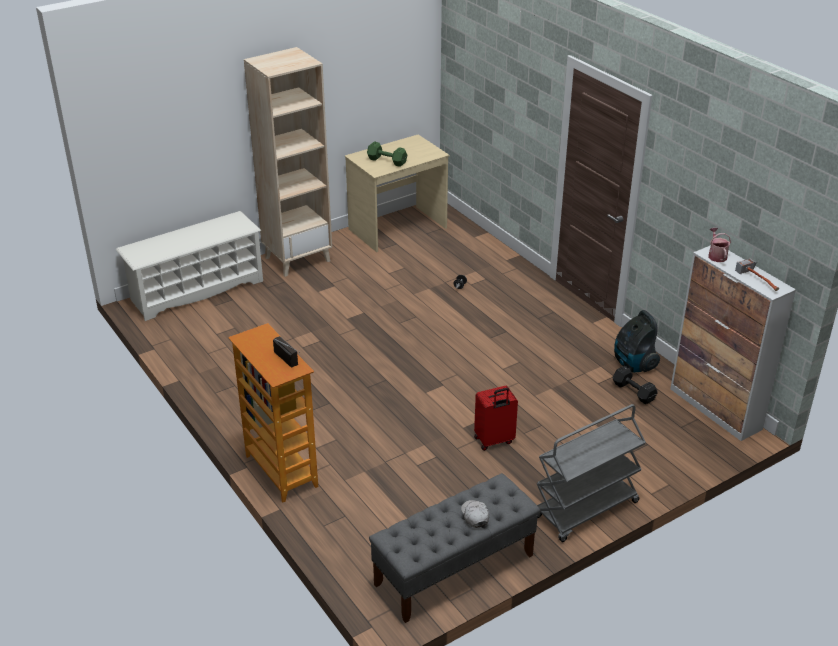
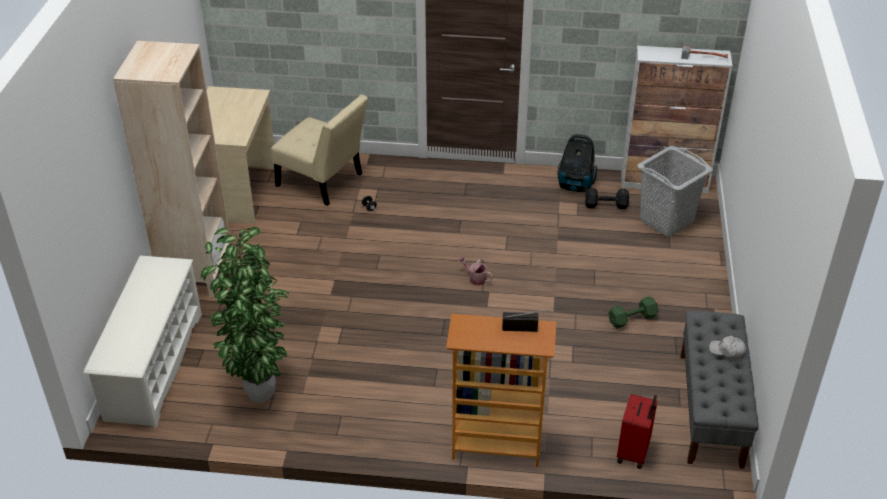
camera: 50 degrees left, 5 degrees up
green dumbbell [367,141,407,167] -> green dumbbell moved to [609,296,658,328]
red suitcase [474,386,518,451] -> red suitcase moved to [617,394,658,469]
grey cart [537,404,646,542] -> none
watering can [709,228,731,262] -> watering can moved to [458,256,493,286]
none -> potted plant [201,227,290,403]
none -> beige chair [271,94,368,206]
none -> grey laundry basket [637,146,713,237]

